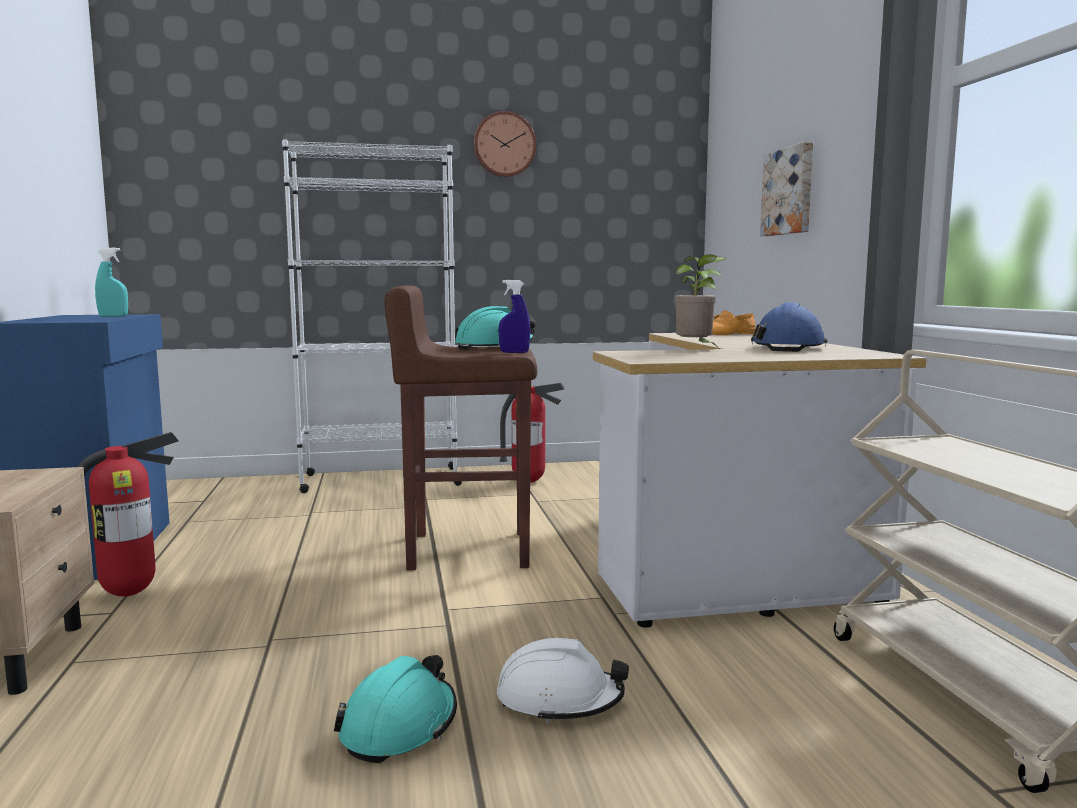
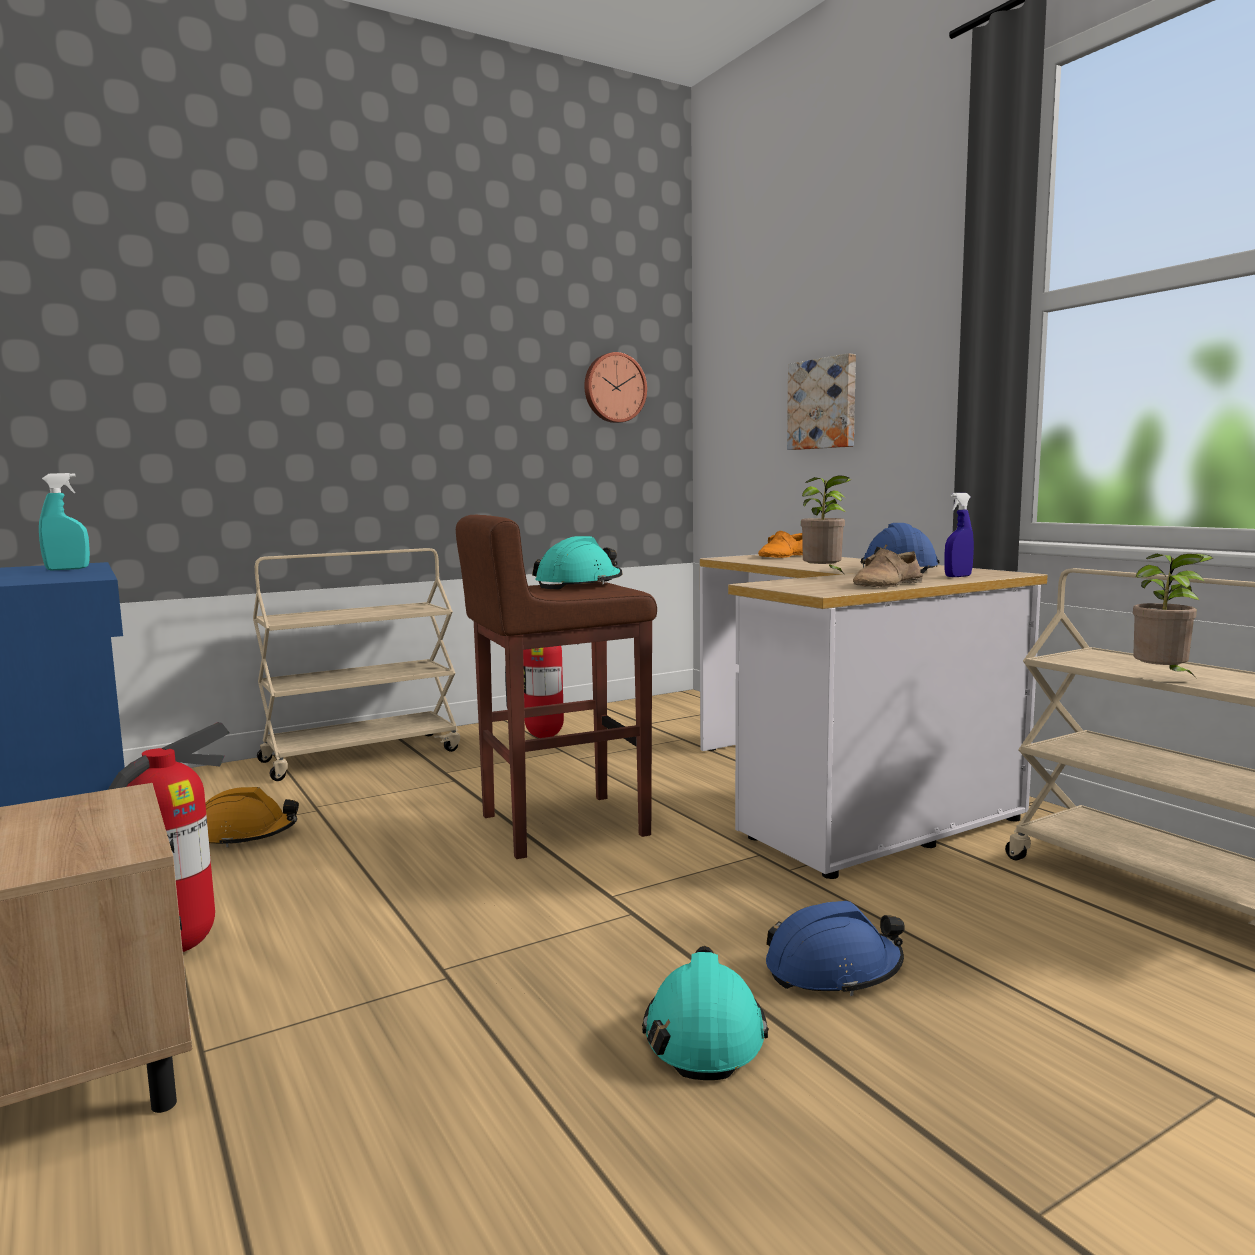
camera: 20 degrees left, 0 degrees up
white bookcase [282,139,462,493] -> beige cart [253,548,460,781]
wall clock [474,111,536,177] -> wall clock moved to [584,352,647,423]
white hard hat [497,638,629,723] -> blue hard hat [766,901,905,996]
blue spray bottle [499,280,531,353] -> blue spray bottle moved to [944,493,974,577]
none -> orange hard hat [205,787,299,847]
none -> beige shoe [853,549,923,588]
none -> potted plant [1133,554,1213,680]

